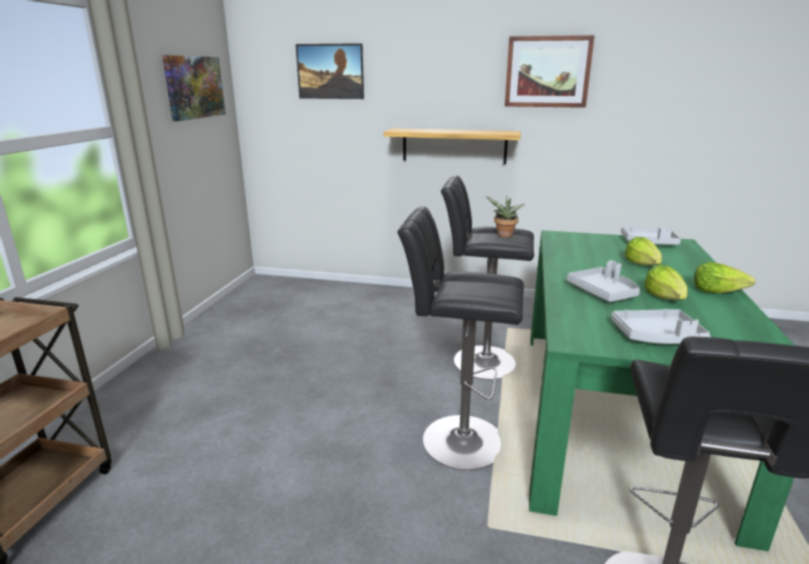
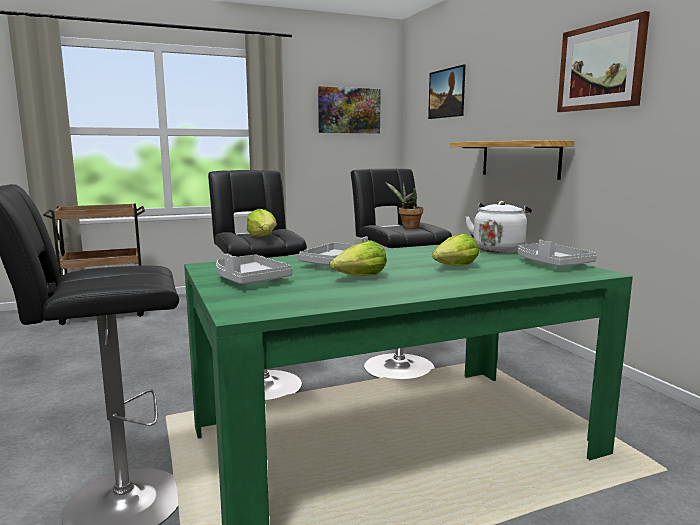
camera: 55 degrees right, 10 degrees down
lettuce [694,262,755,293] -> lettuce moved to [247,209,277,237]
none -> white kettle [465,201,532,253]

